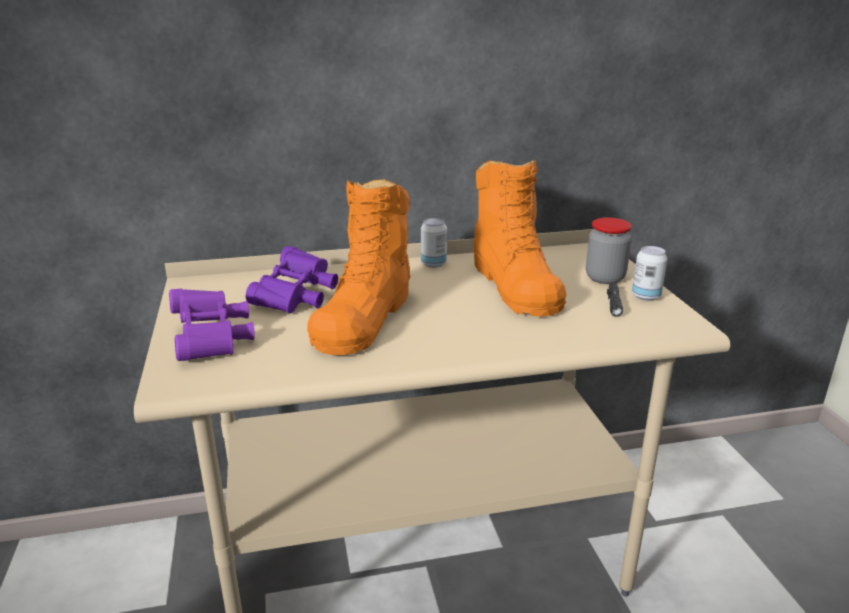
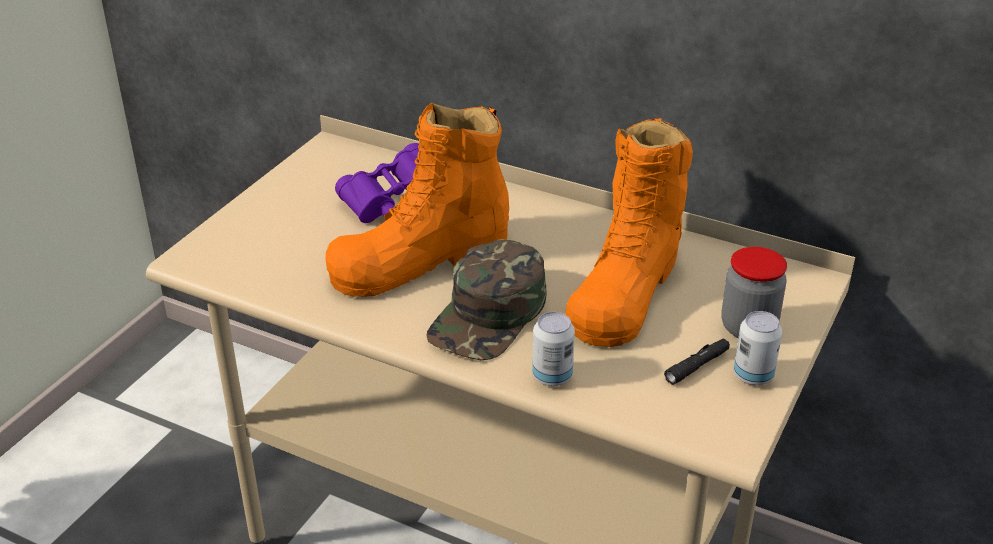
camera: 40 degrees right, 10 degrees up
purple binoculars [169,288,255,361] -> none
can [421,218,447,268] -> can moved to [532,312,575,386]
none -> green cap [426,240,547,360]

